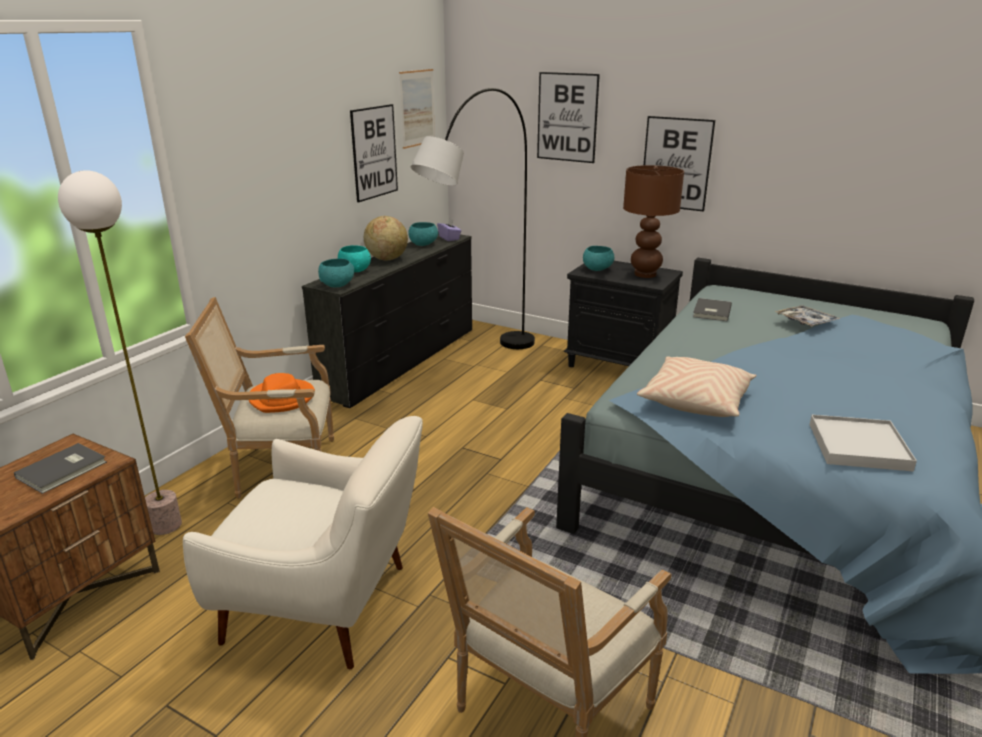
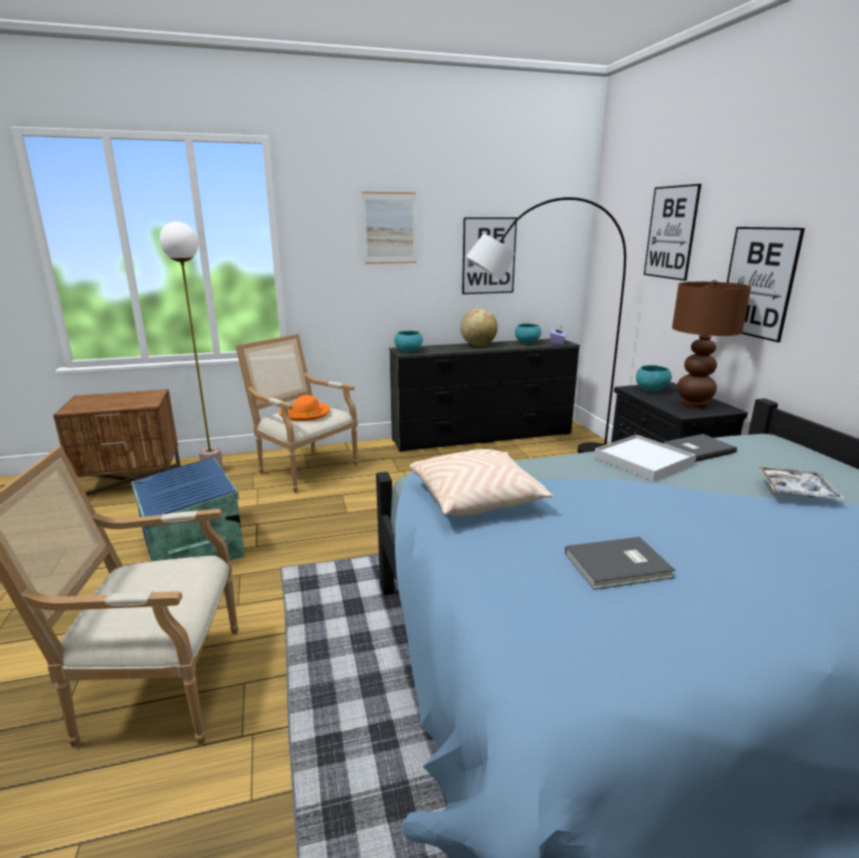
camera: 45 degrees right, 5 degrees down
grey book [14,443,107,494] -> grey book moved to [565,537,676,590]
white armchair [183,416,423,669] -> blue storage box [131,458,245,561]
turquoise bowl [338,245,371,272] -> none
picture [399,69,435,149] -> picture moved to [362,192,416,264]
white tray [810,415,917,471] -> white tray moved to [594,435,696,481]

